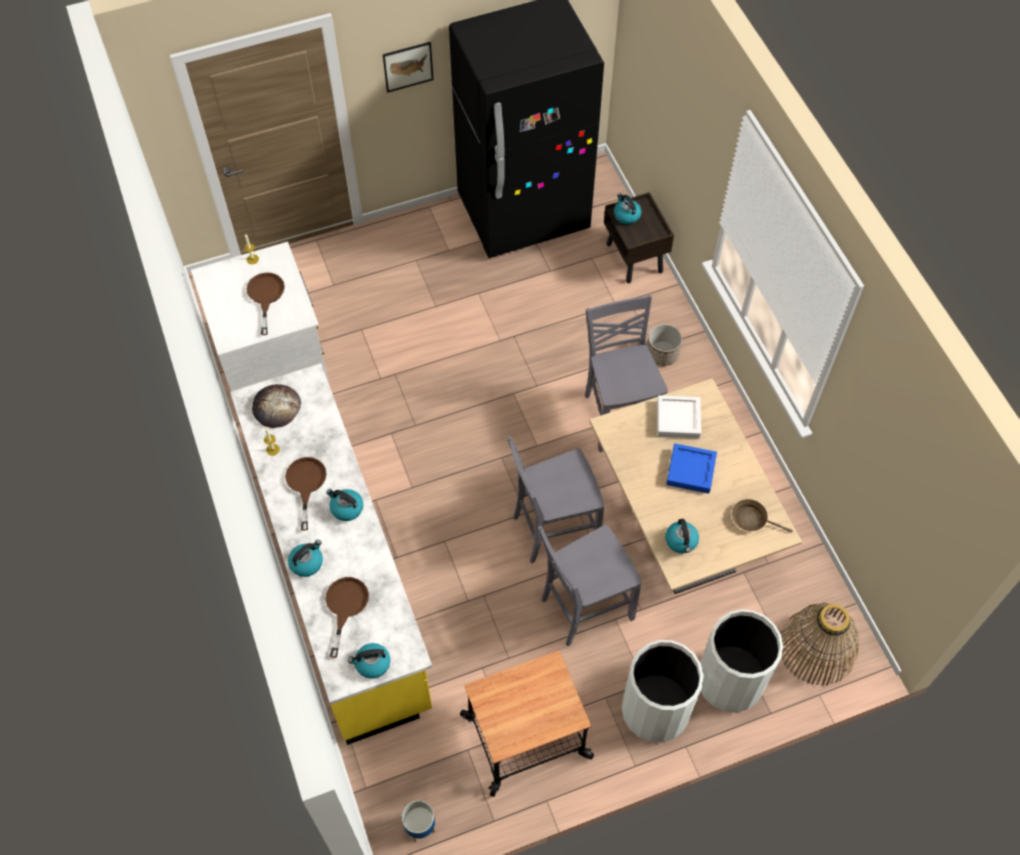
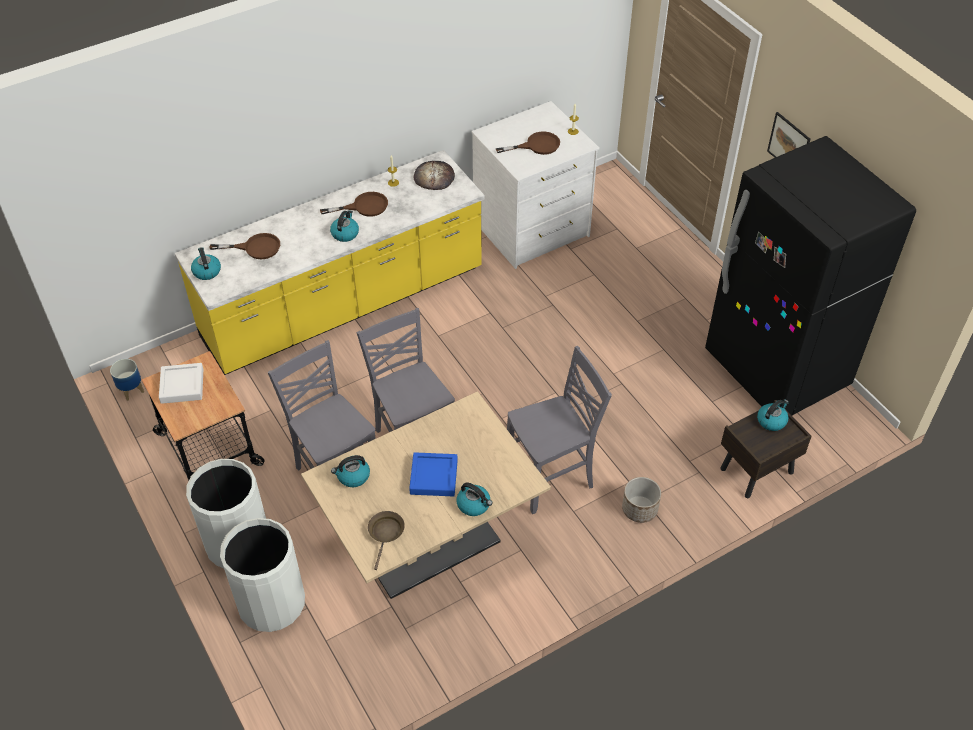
camera: 80 degrees right, 10 degrees down
kettle [288,540,323,577] -> kettle moved to [456,483,492,516]
white tray [657,395,701,438] -> white tray moved to [159,363,203,404]
basket [780,603,859,686] -> none

